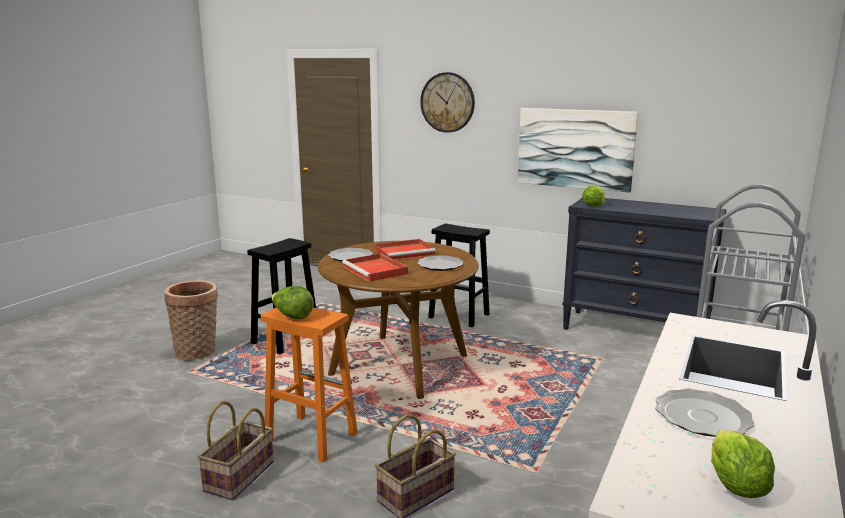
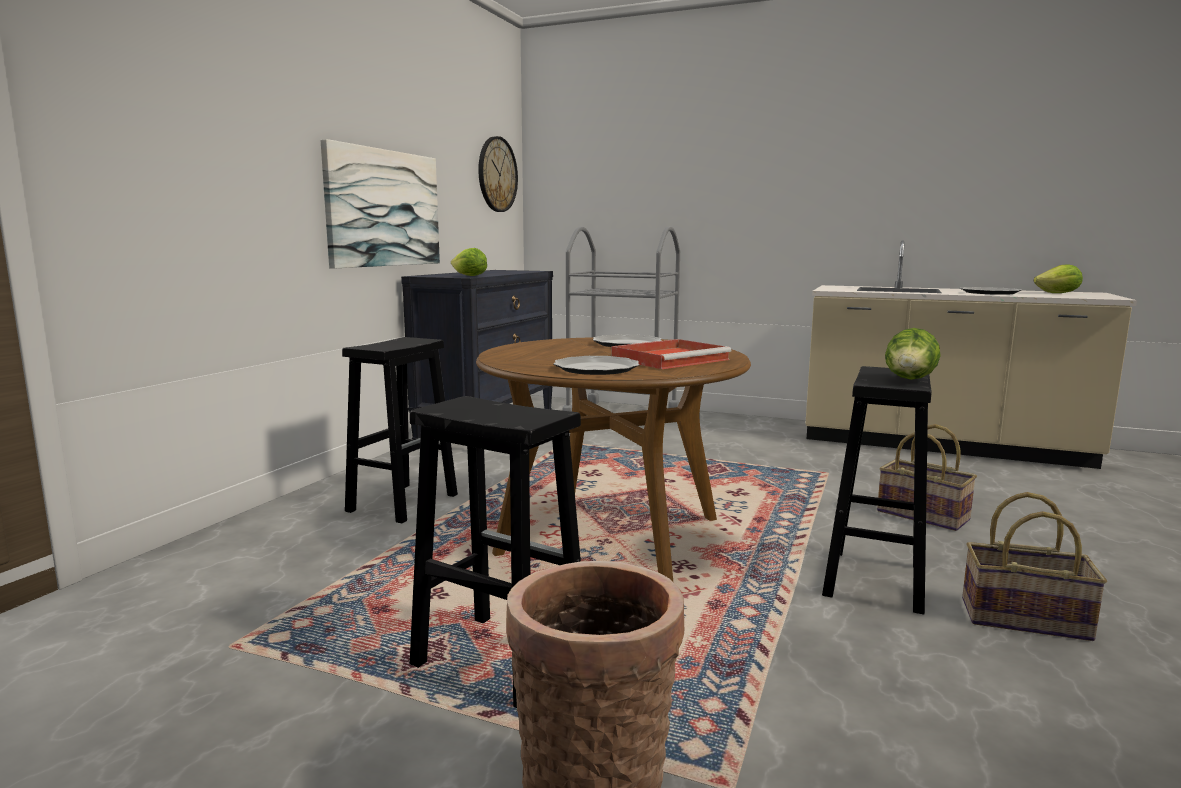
camera: 95 degrees left, 5 degrees down
orange stool [261,308,358,463] -> black stool [822,366,932,615]
red tray [374,239,436,260] -> none
wall clock [420,72,475,133] -> wall clock moved to [478,136,518,212]

